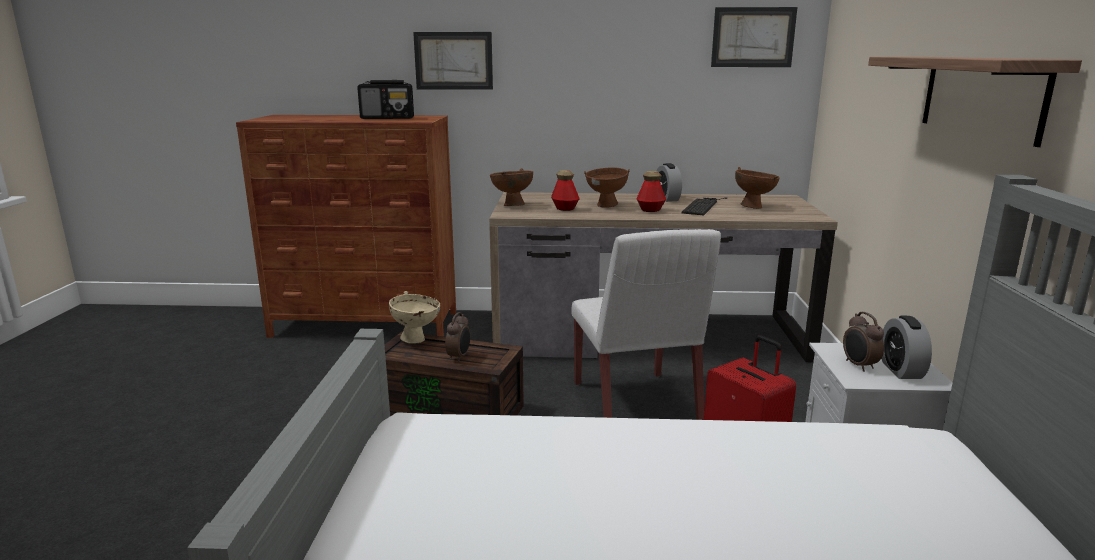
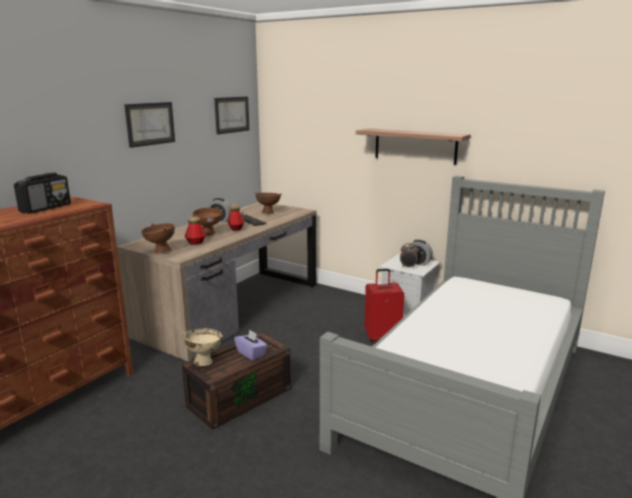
camera: 60 degrees left, 0 degrees up
picture [413,32,493,90] -> picture moved to [124,102,175,148]
alarm clock [445,312,470,362] -> purple tissue box [234,330,268,361]
white chair [571,229,721,420] -> none

